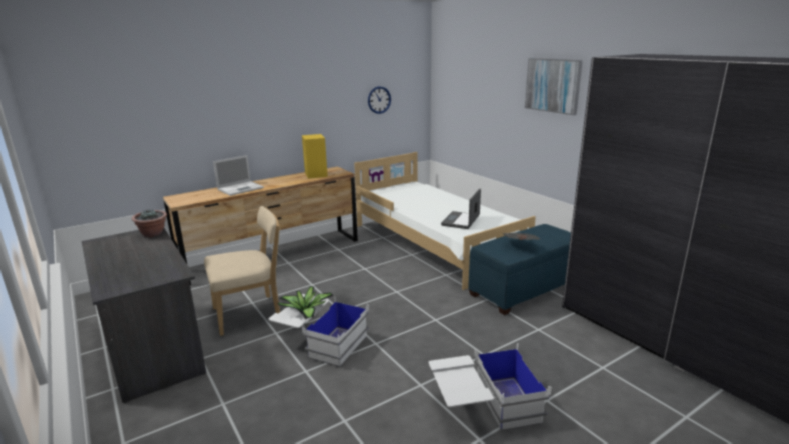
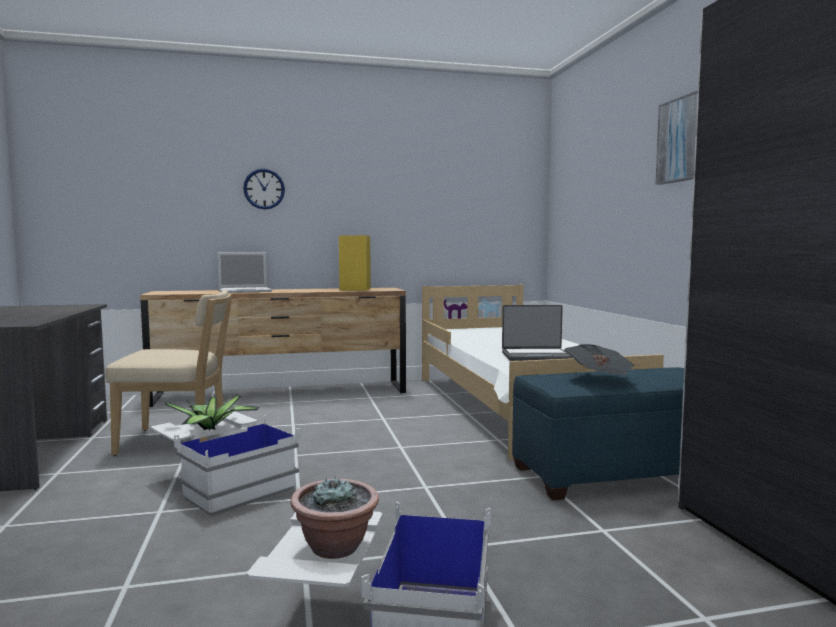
camera: 20 degrees right, 15 degrees down
potted plant [132,210,167,237] -> potted plant moved to [291,476,379,559]
wall clock [368,86,391,114] -> wall clock moved to [243,168,285,209]
laptop [441,189,481,229] -> laptop turned 135 degrees counterclockwise [502,305,572,361]

